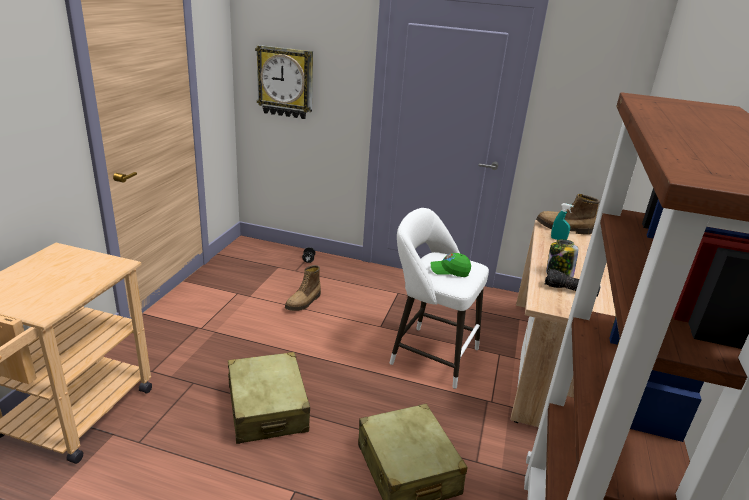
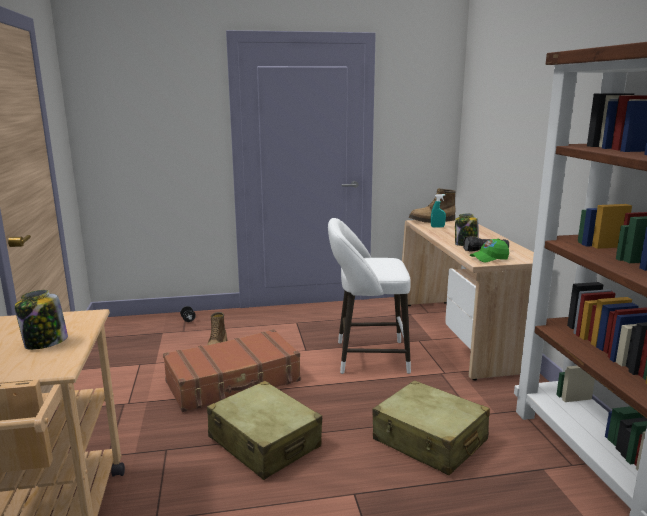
camera: 25 degrees left, 10 degrees down
wall clock [255,45,313,119] -> none
green cap [431,253,471,277] -> green cap moved to [470,239,509,263]
none -> jar [15,290,68,350]
none -> brown suitcase [163,329,301,412]

